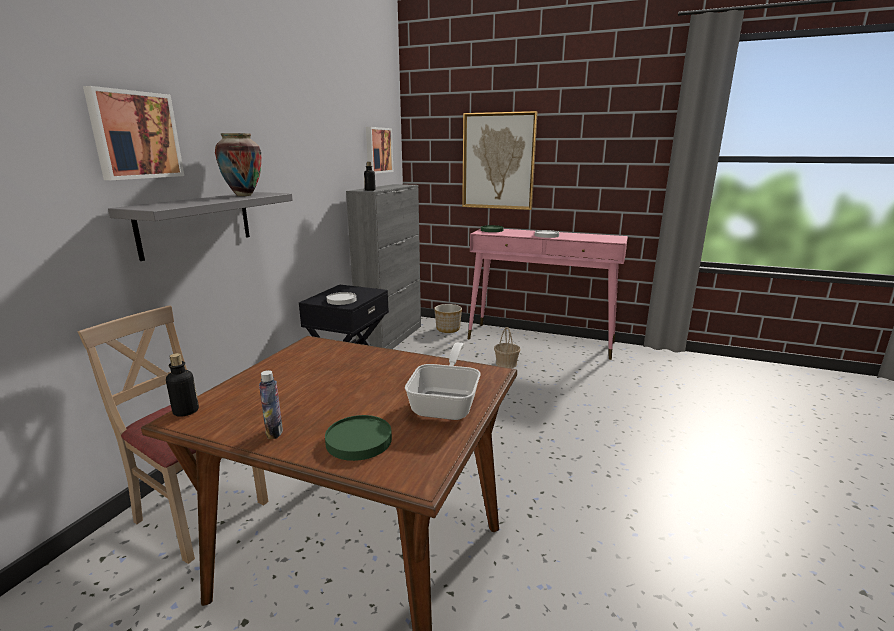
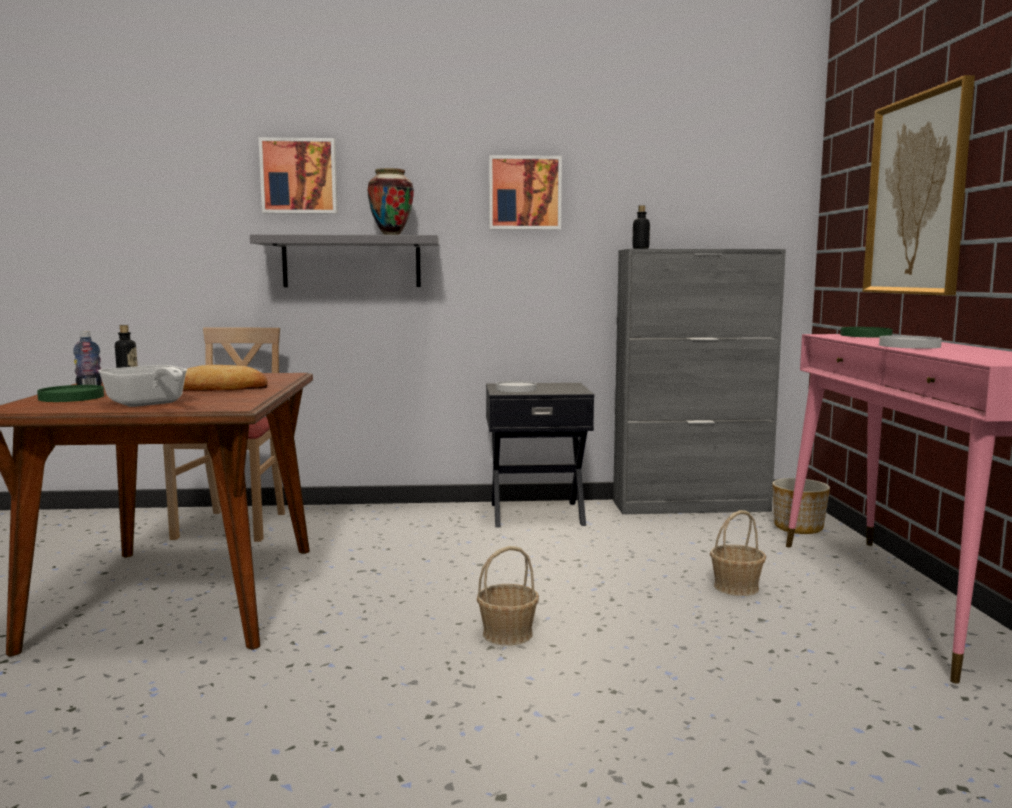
camera: 65 degrees right, 10 degrees down
picture [366,127,393,174] -> picture moved to [489,155,562,230]
frying pan [405,342,481,420] -> frying pan turned 60 degrees clockwise [98,365,187,407]
none -> bread [183,365,268,391]
none -> basket [477,546,539,645]

